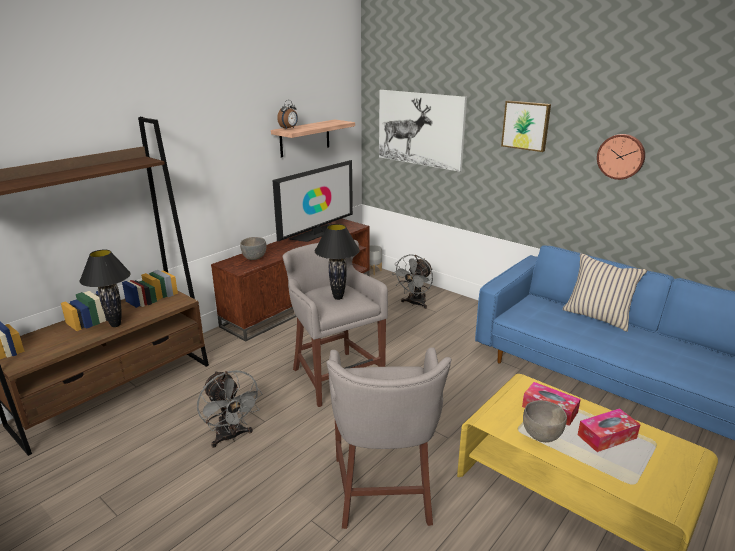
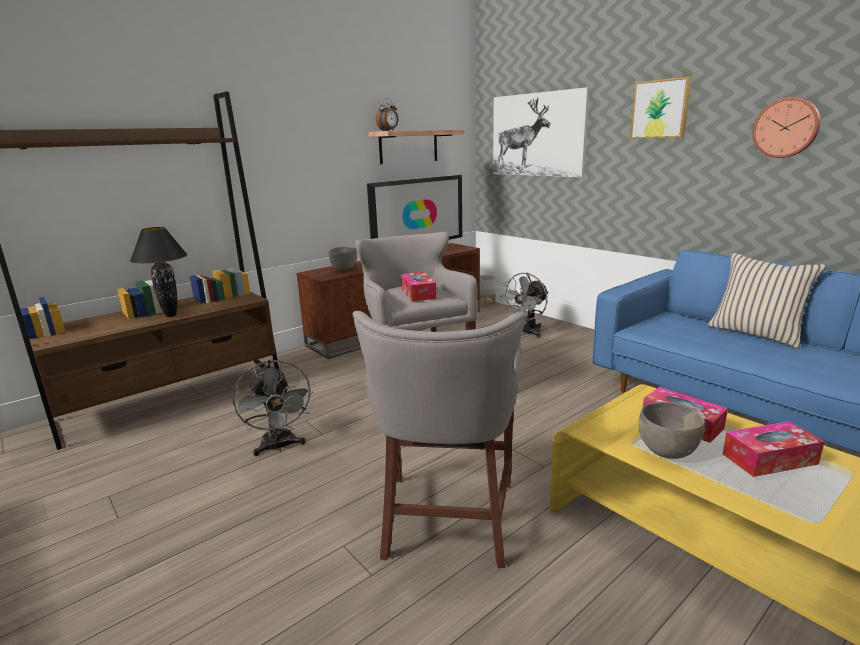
camera: 10 degrees right, 5 degrees down
black table lamp [315,224,360,300] -> tissue box [401,272,436,301]

